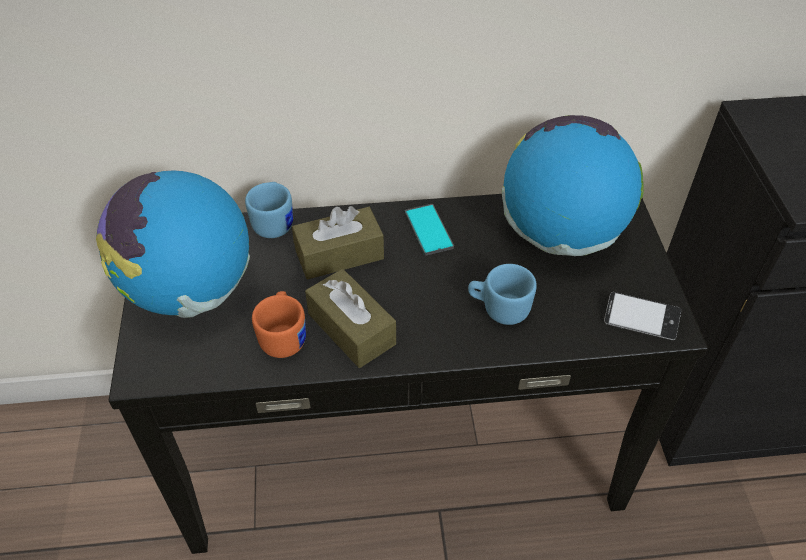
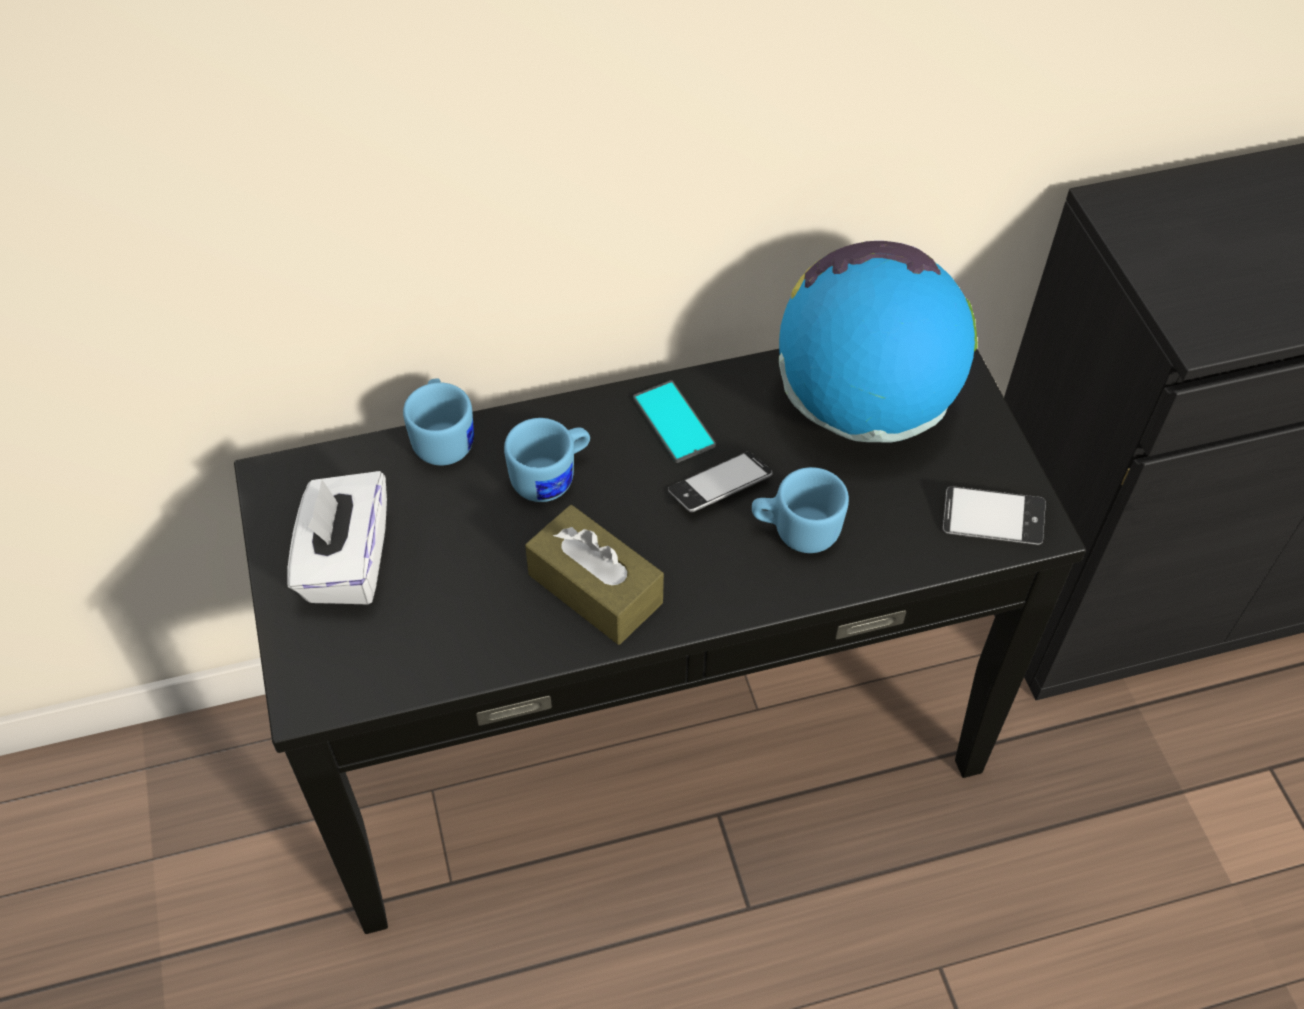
camera: 10 degrees left, 5 degrees up
globe [96,170,250,318] -> white tissue box [287,471,387,604]
orange mug [252,291,306,358] -> none
brown tissue box [292,206,384,280] -> blue mug [504,418,590,502]
none -> phone [668,452,773,512]

